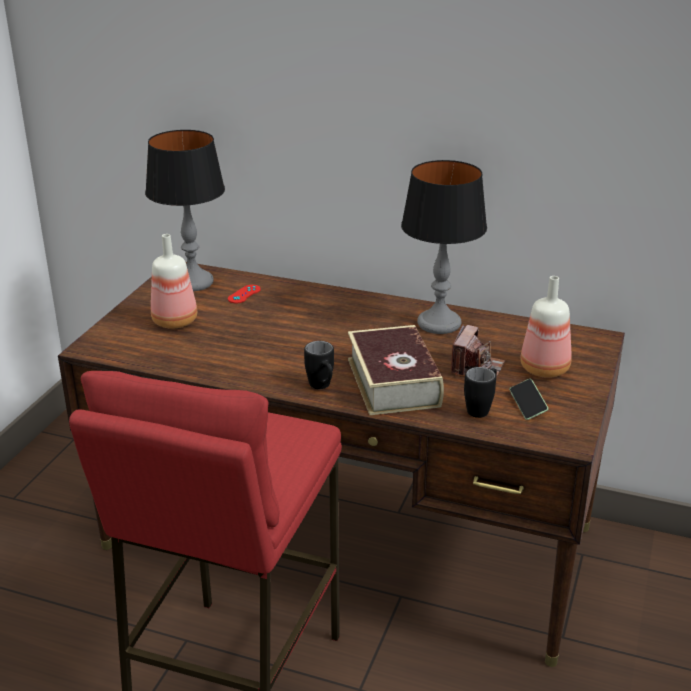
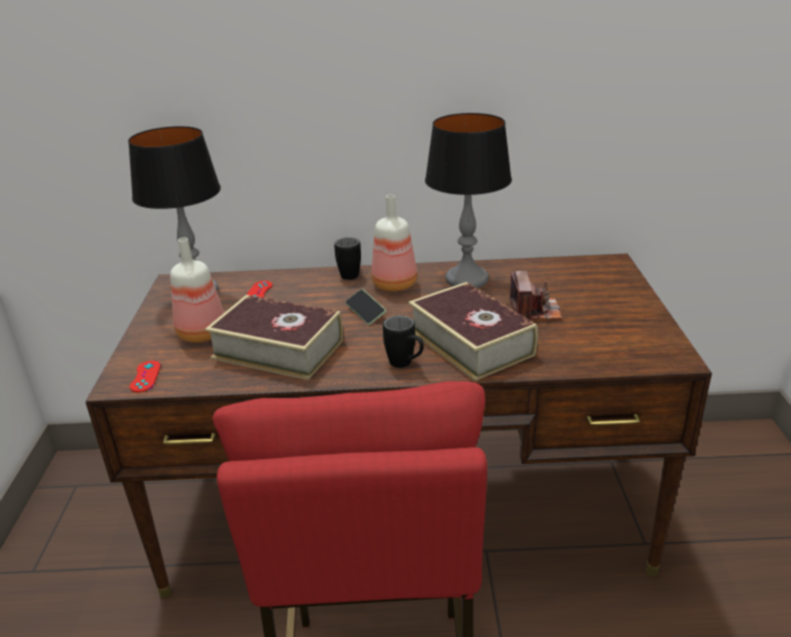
camera: 20 degrees left, 0 degrees up
black mug [464,367,497,418] -> black mug moved to [334,237,361,280]
phone [509,379,548,420] -> phone moved to [345,289,386,325]
bottle [520,276,572,378] -> bottle moved to [371,195,417,291]
none -> red game controller [130,361,161,392]
none -> book [205,295,343,380]

